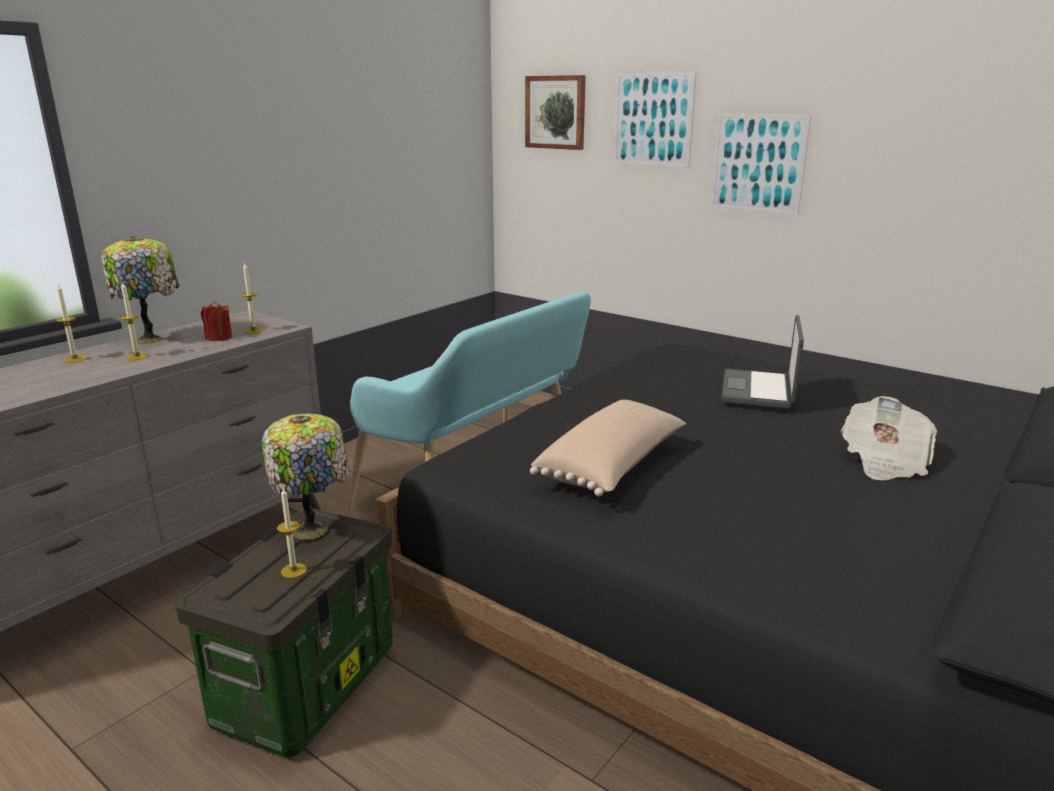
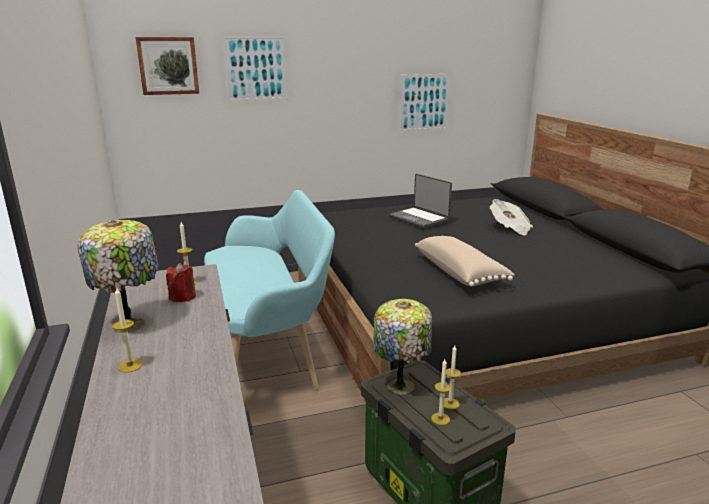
camera: 55 degrees left, 0 degrees up
candle [120,283,149,360] -> candle moved to [431,359,451,425]
picture [710,113,811,216] -> picture moved to [398,74,451,132]

